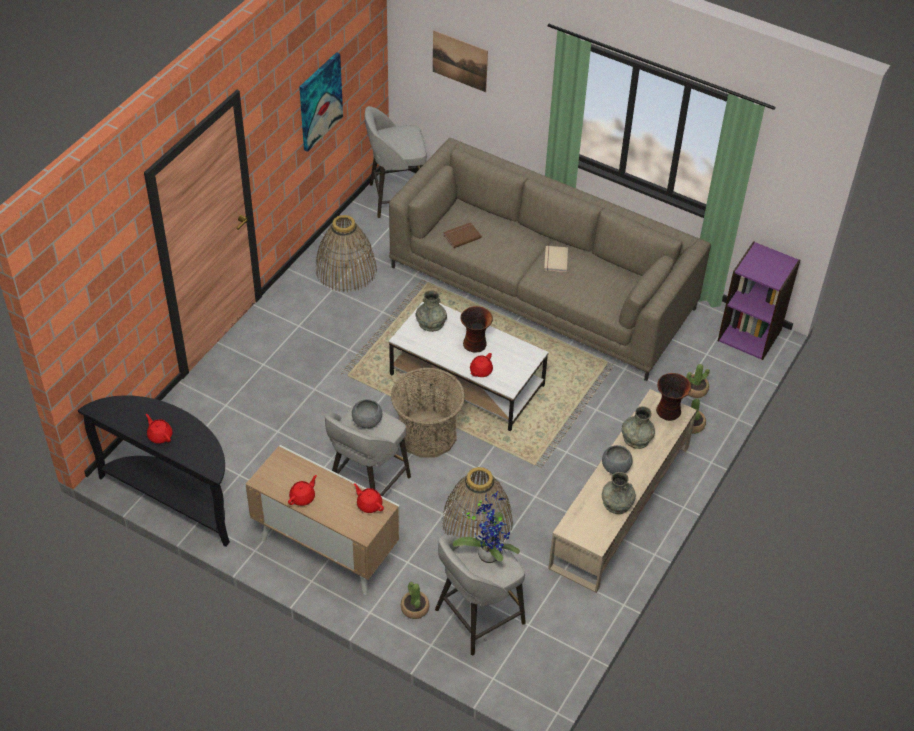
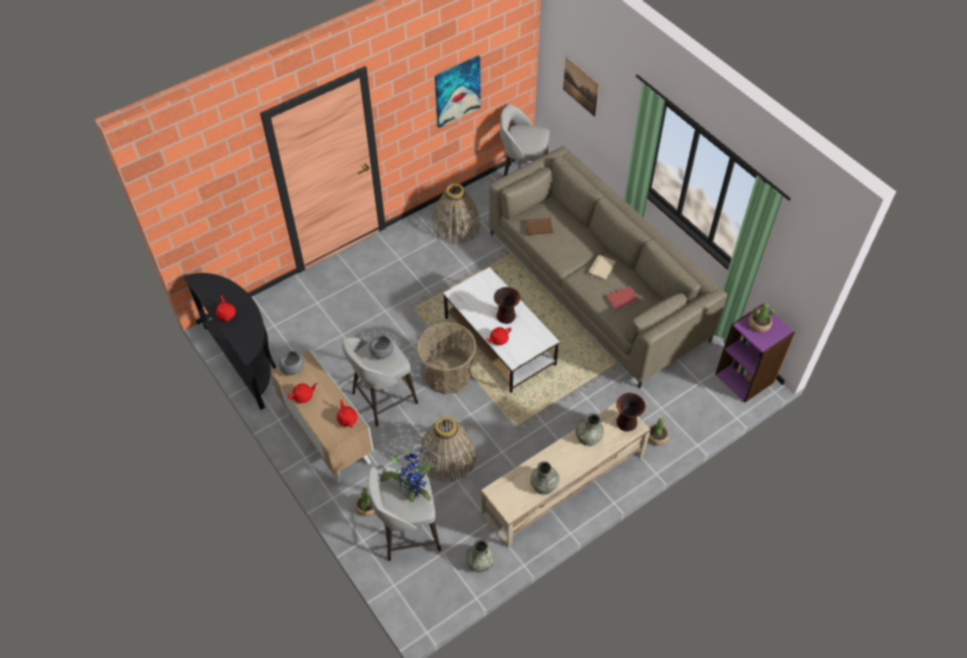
camera: 25 degrees right, 5 degrees up
grey vase [415,291,447,332] -> grey vase moved to [466,539,494,573]
grey bowl [602,445,633,474] -> grey bowl moved to [279,351,304,375]
potted plant [686,364,710,398] -> potted plant moved to [749,303,774,332]
none -> red book [606,286,639,310]

